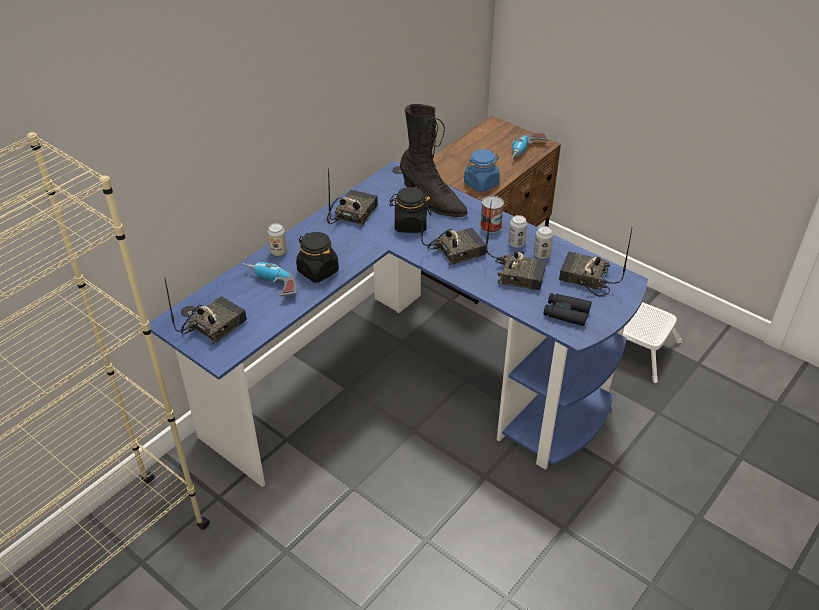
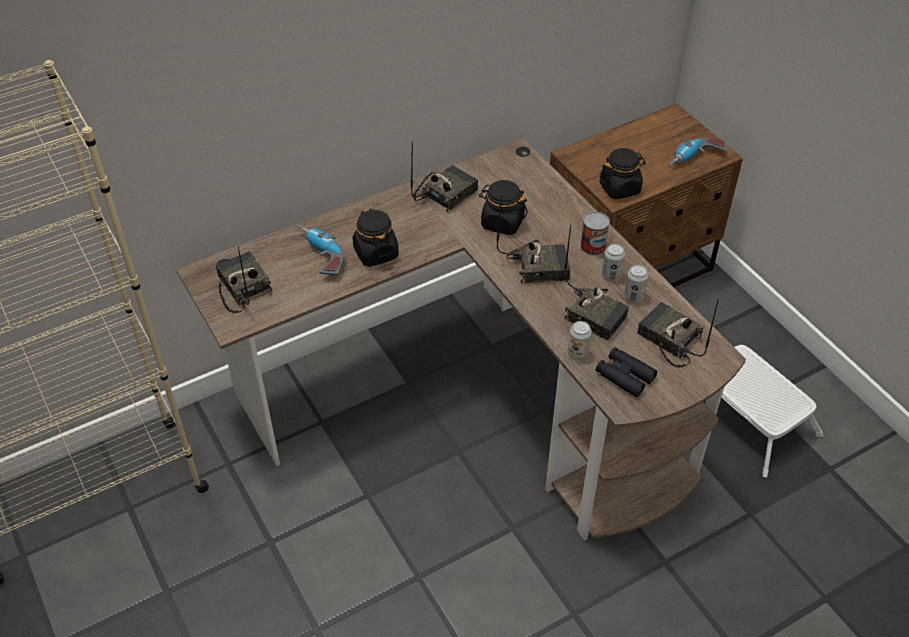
camera: 20 degrees right, 5 degrees up
blue desk [149,161,648,487] -> brown desk [176,139,746,541]
radio [164,277,247,344] -> radio turned 90 degrees counterclockwise [215,247,272,313]
can [268,223,287,256] -> can moved to [568,321,592,360]
black boot [400,104,467,217] -> none
blue jar [464,149,500,192] -> black jar [599,148,646,199]

